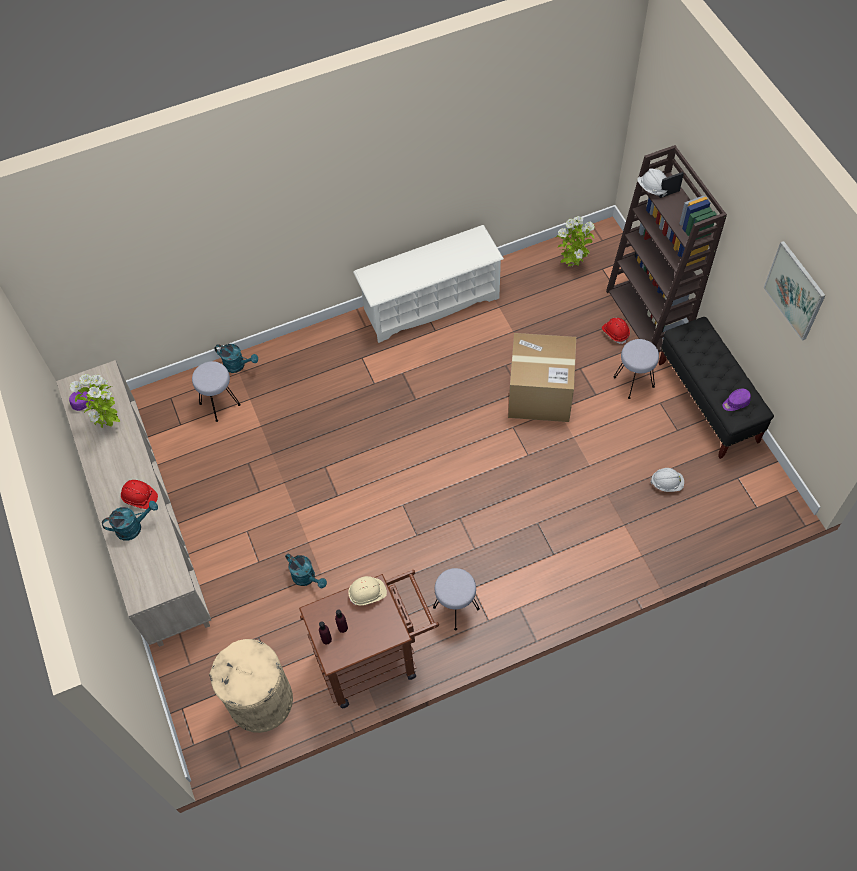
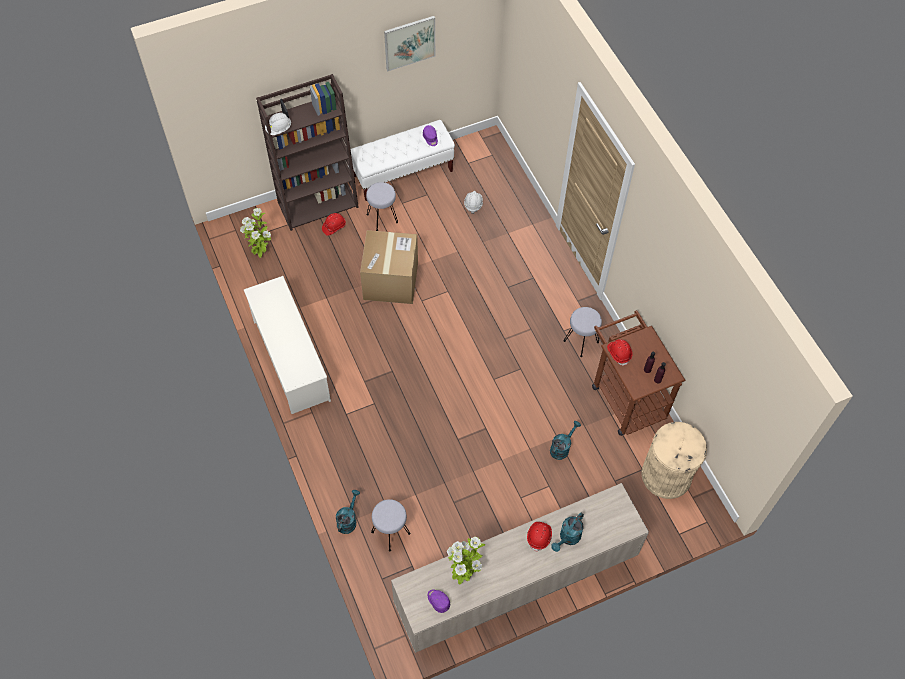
camera: 95 degrees left, 0 degrees up
turquoise watering can [102,501,158,541] -> turquoise watering can turned 120 degrees counterclockwise [551,513,584,552]
beige hard hat [348,576,387,606] -> red hard hat [607,339,632,365]
black bench [658,317,774,459] -> white bench [351,120,455,201]

